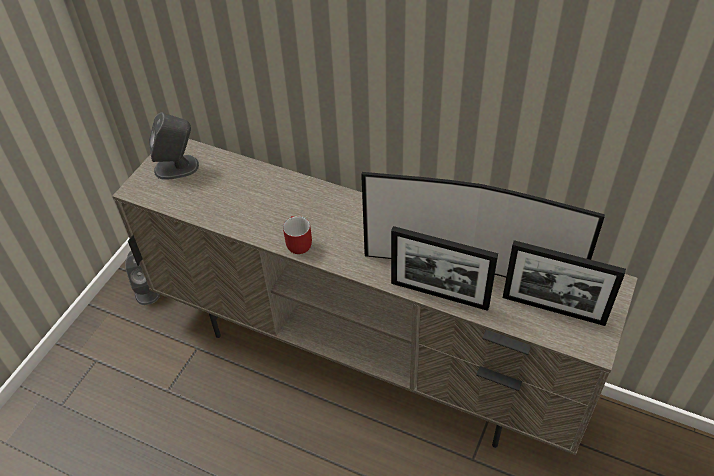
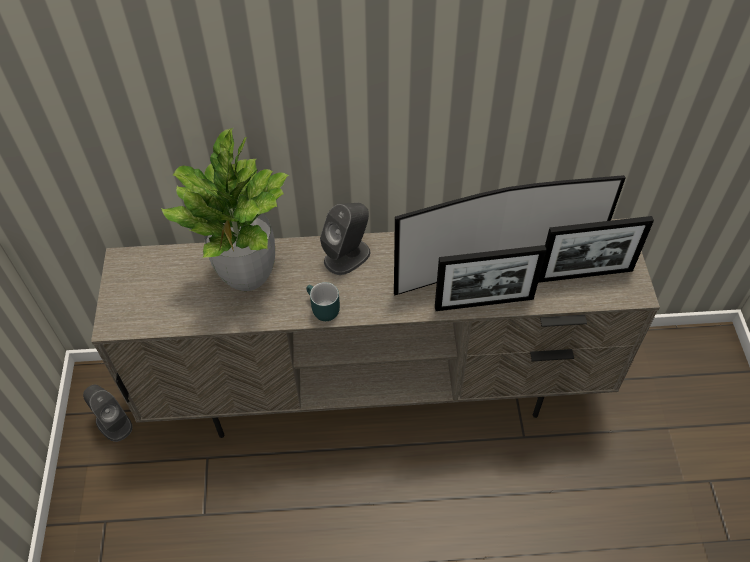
camera: 30 degrees left, 5 degrees up
grey speaker [149,112,199,180] -> grey speaker moved to [320,203,371,275]
red mug [283,216,312,254] -> turquoise mug [306,282,340,321]
none -> potted plant [161,128,290,291]

